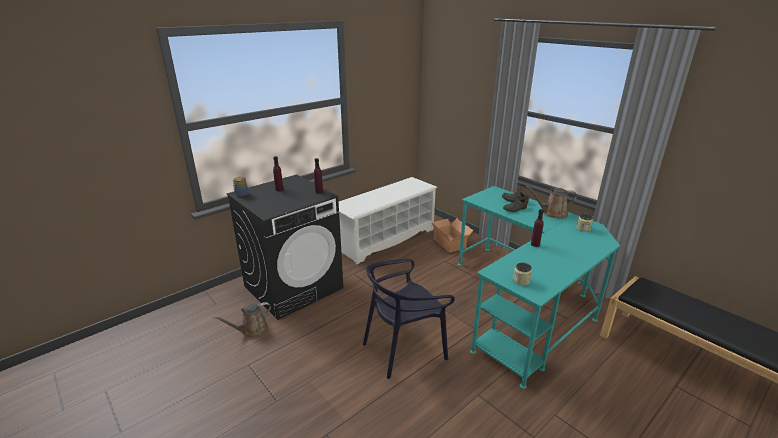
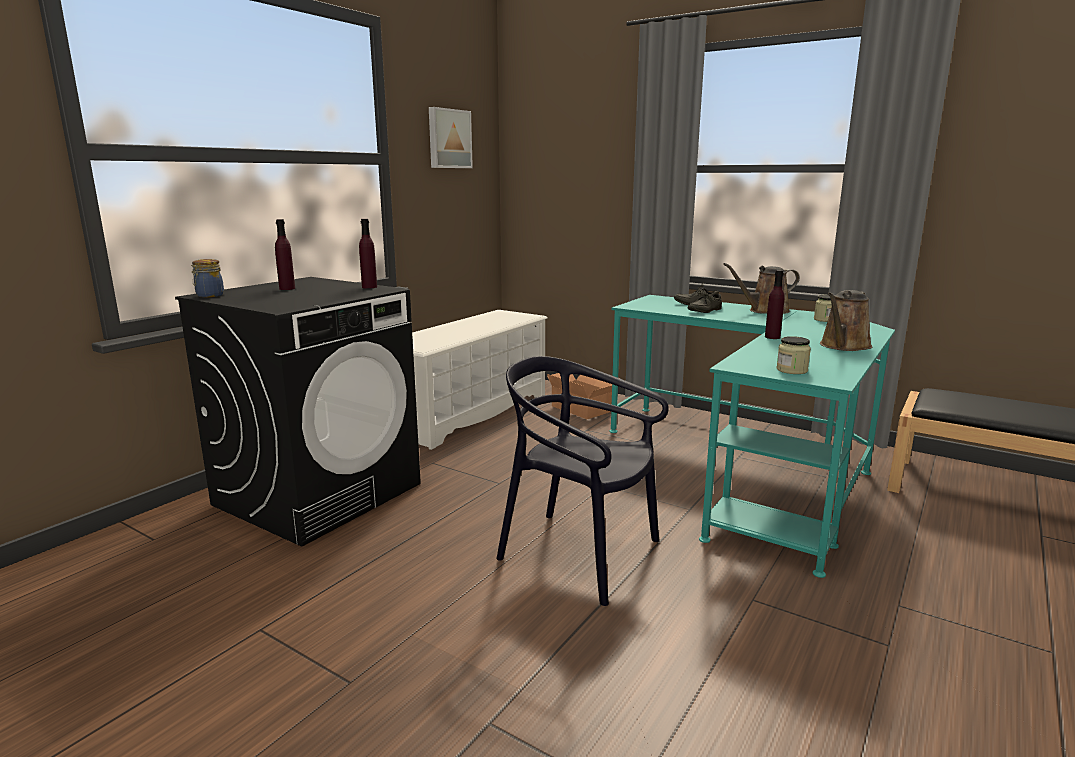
camera: 15 degrees left, 10 degrees down
brown watering can [213,302,271,337] -> brown watering can moved to [820,290,872,351]
black chair [363,259,455,379] -> black chair turned 75 degrees clockwise [497,356,669,606]
none -> picture [429,107,473,168]

